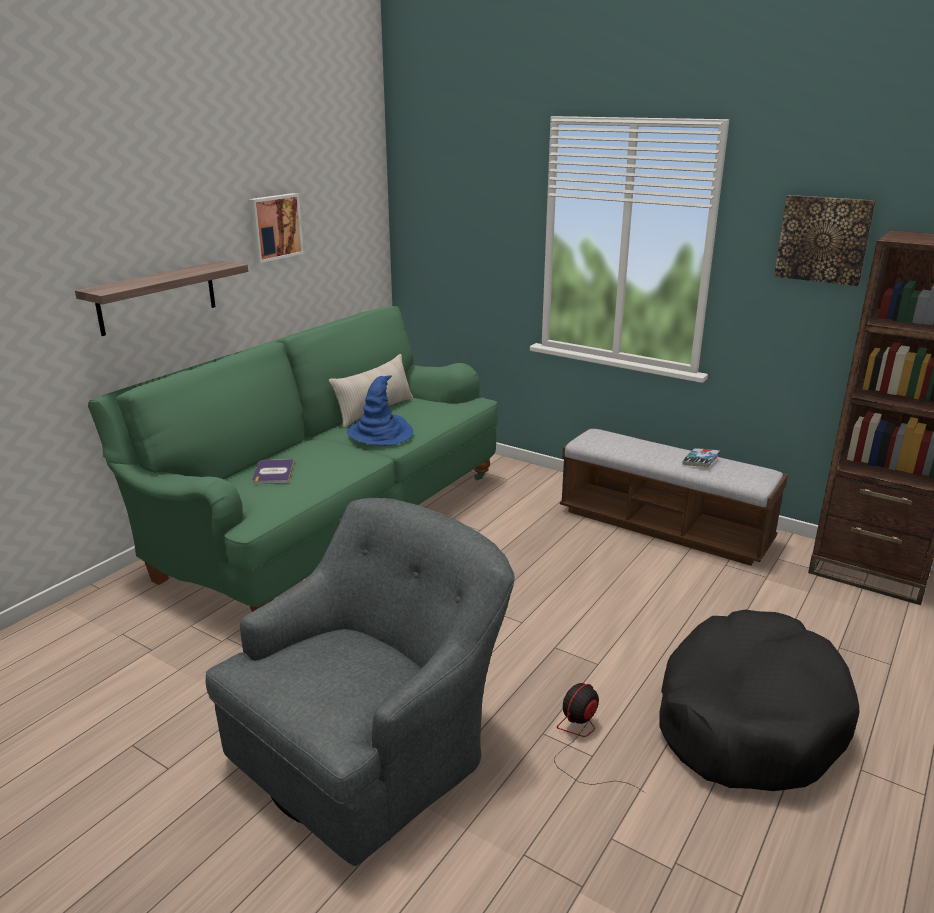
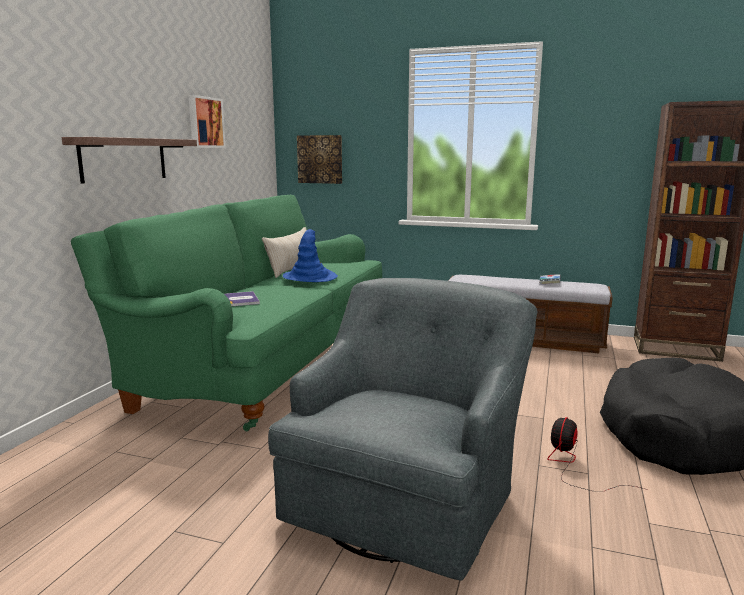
camera: 15 degrees left, 10 degrees down
picture [774,195,876,286] -> picture moved to [297,135,342,184]

